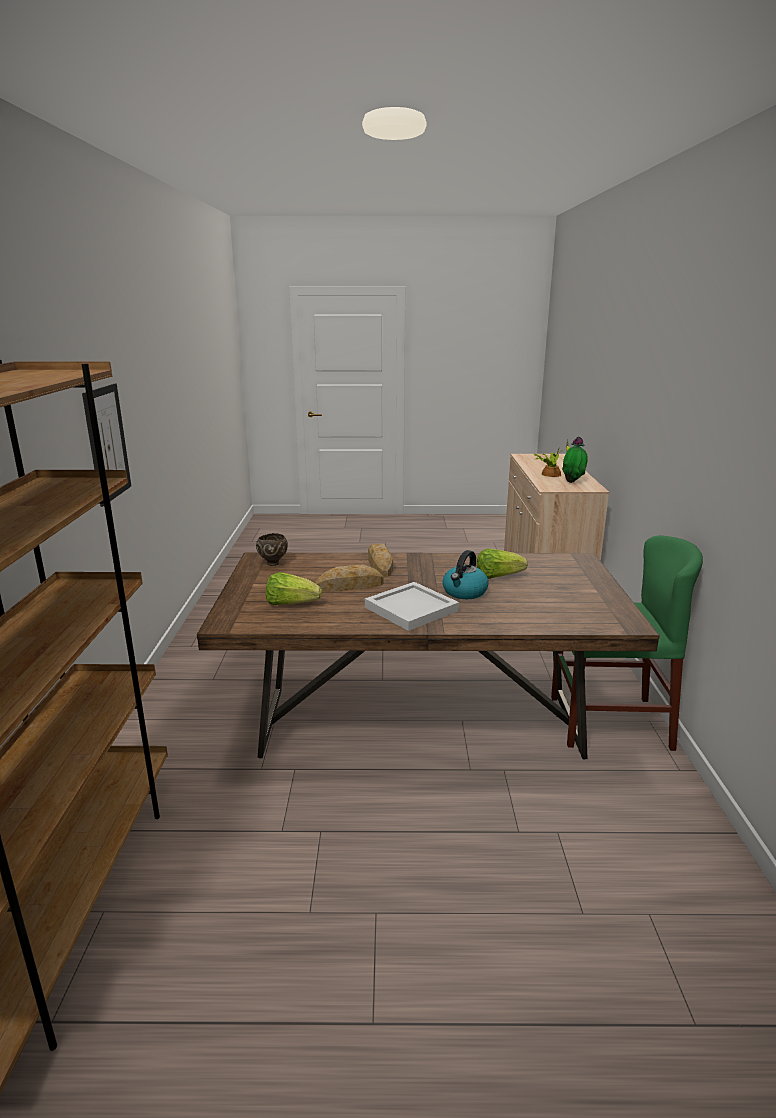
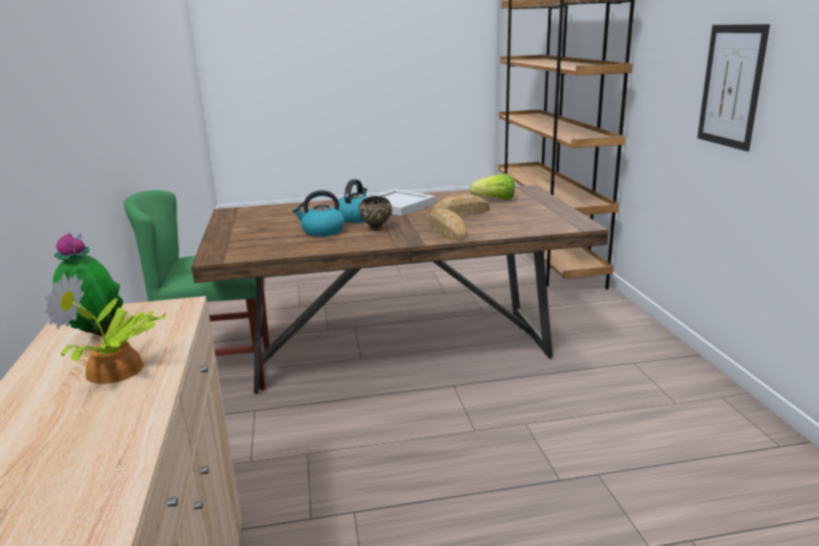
camera: 170 degrees right, 0 degrees up
brown bowl [256,533,288,566] -> brown bowl moved to [359,196,392,231]
lettuce [477,549,527,579] -> kettle [293,190,345,237]

